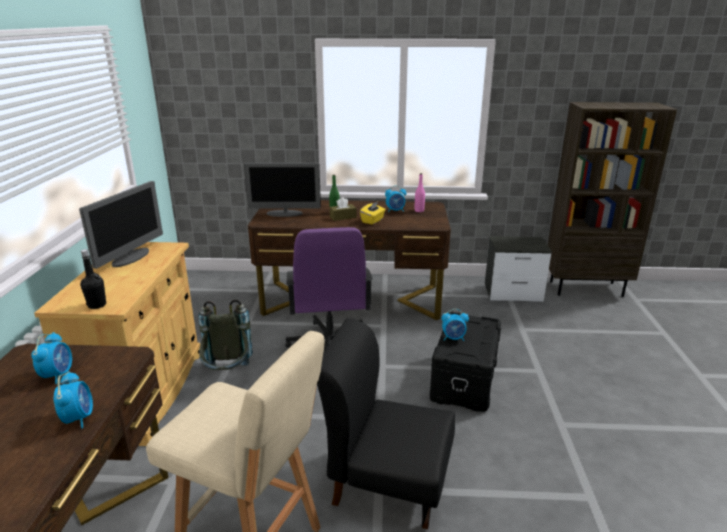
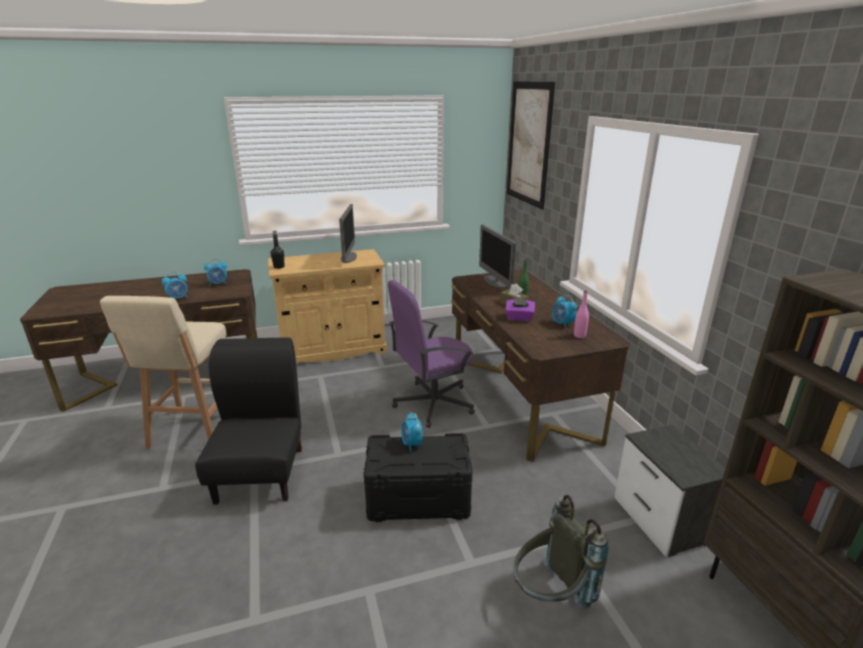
camera: 70 degrees right, 0 degrees up
monitor [79,181,163,269] -> monitor turned 90 degrees counterclockwise [339,204,357,263]
grey backpack [199,299,253,370] -> grey backpack moved to [514,495,609,609]
yellow tissue box [360,201,385,225] -> purple tissue box [506,298,535,321]
none -> picture [507,82,555,210]

